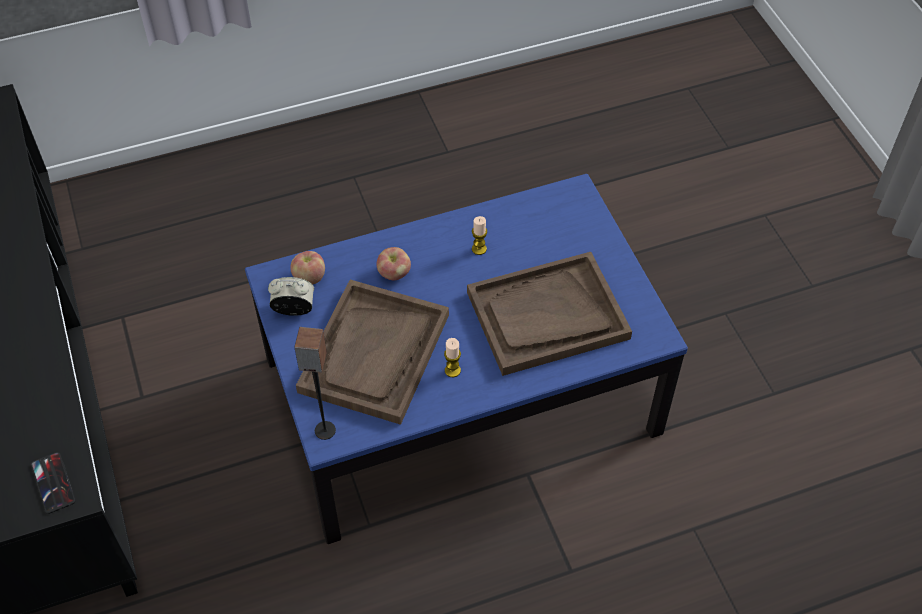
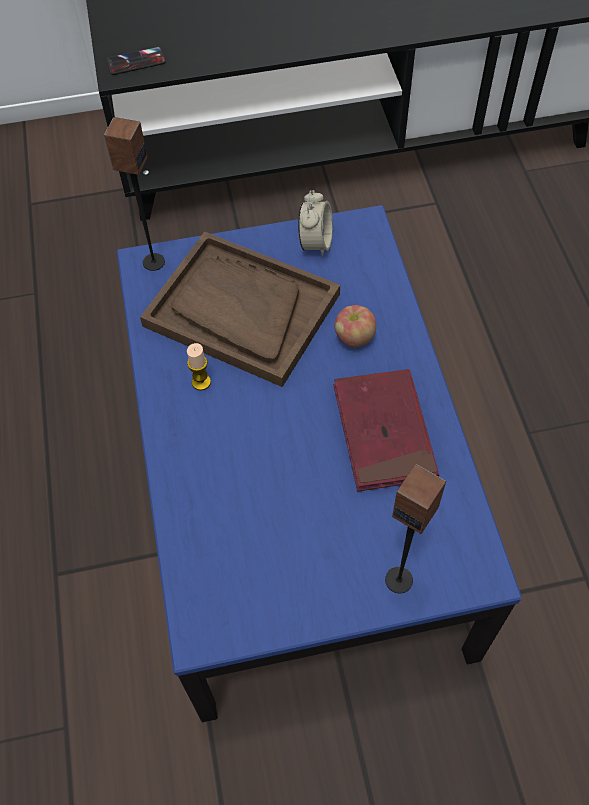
camera: 100 degrees right, 5 degrees up
apple [290,251,325,285] -> none
brown tray [467,252,632,376] -> none
candle [472,216,487,255] -> red book [334,369,439,491]
none -> speaker [385,464,446,594]

